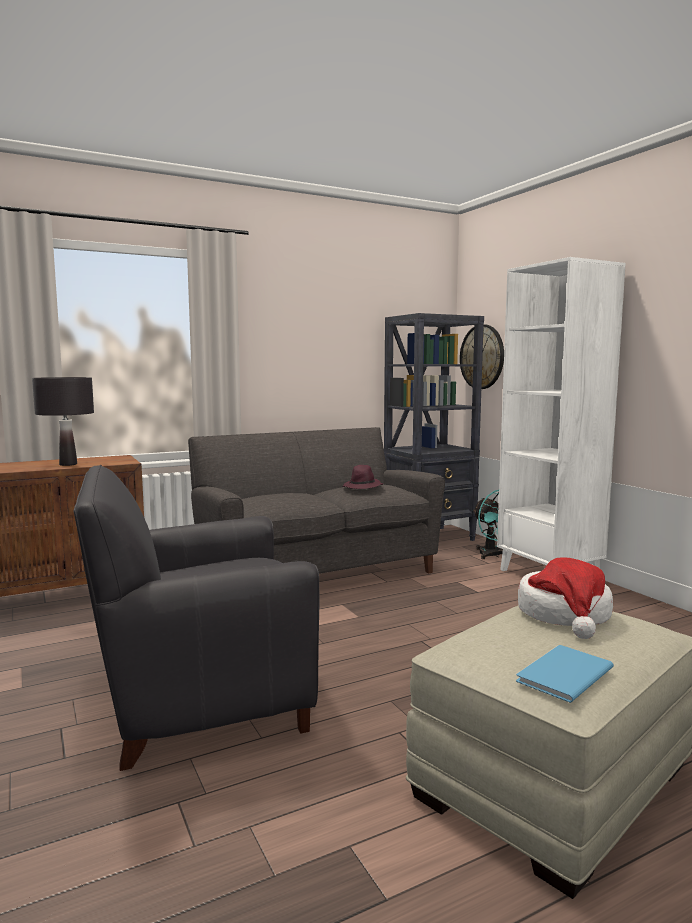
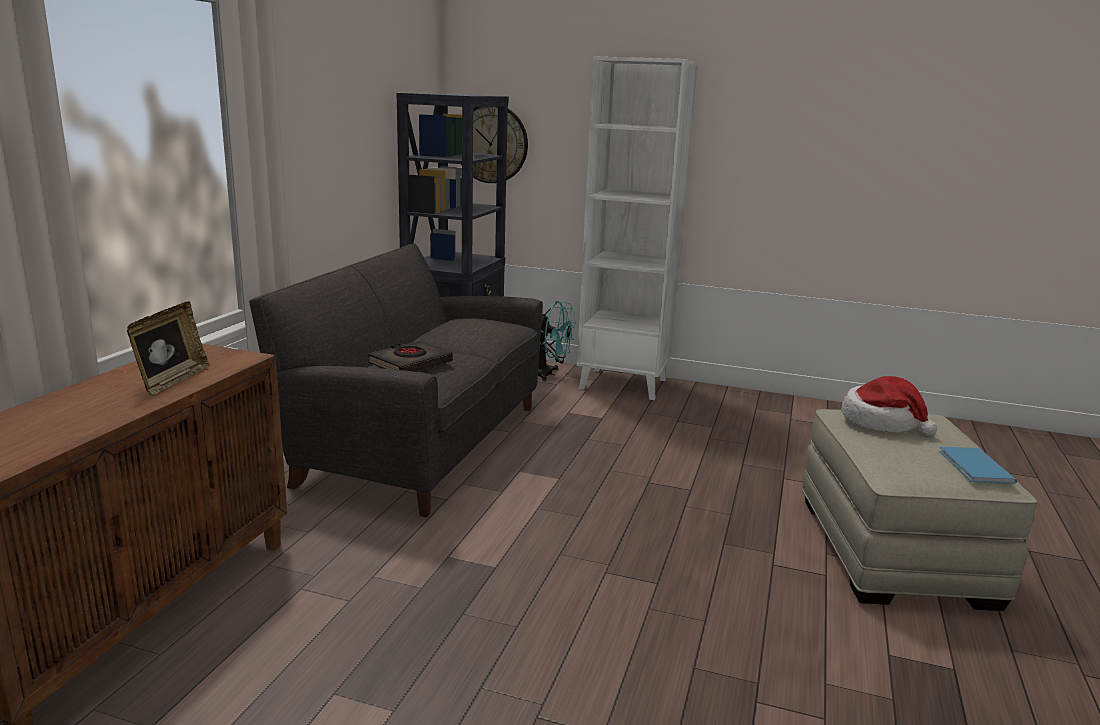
camera: 45 degrees left, 10 degrees up
black table lamp [32,377,94,466] -> picture frame [127,301,210,395]
black armchair [74,465,319,771] -> none
purple hat [343,465,383,489] -> none
none -> black book [368,340,453,371]

